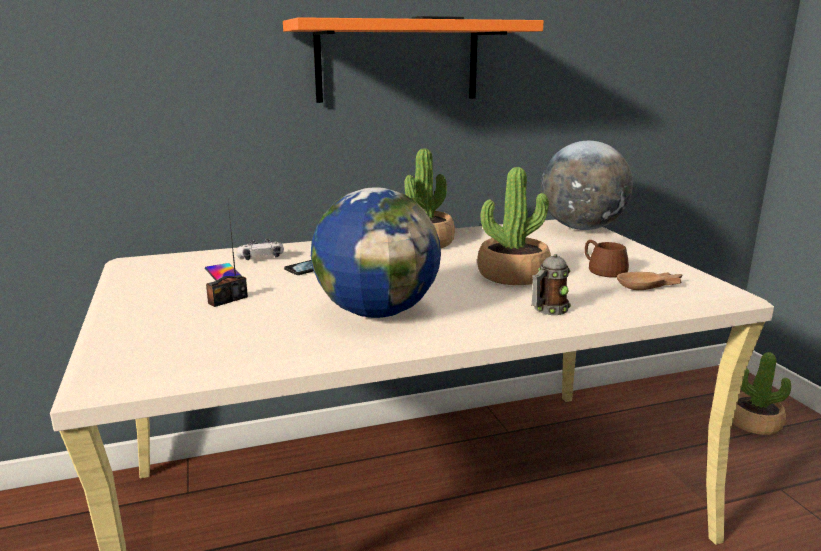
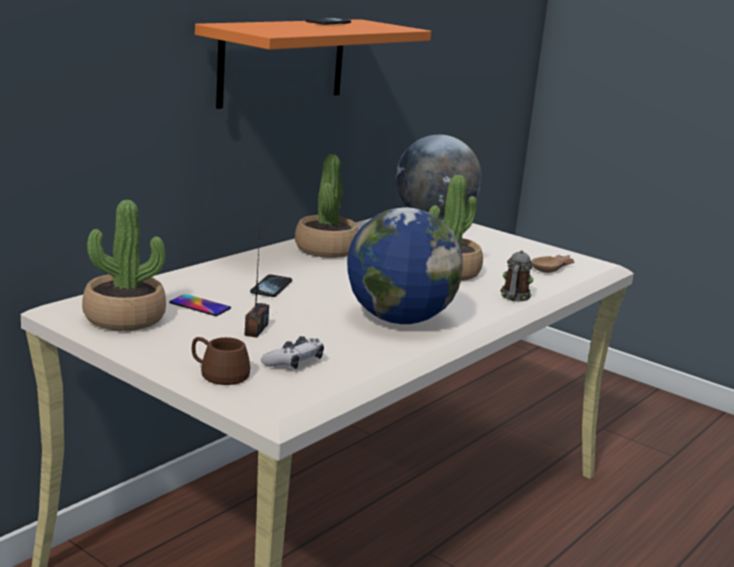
camera: 35 degrees left, 0 degrees up
game controller [236,239,284,260] -> game controller moved to [261,336,324,369]
brown mug [585,240,629,277] -> brown mug moved to [192,337,250,385]
potted plant [733,352,791,435] -> potted plant moved to [82,200,166,331]

